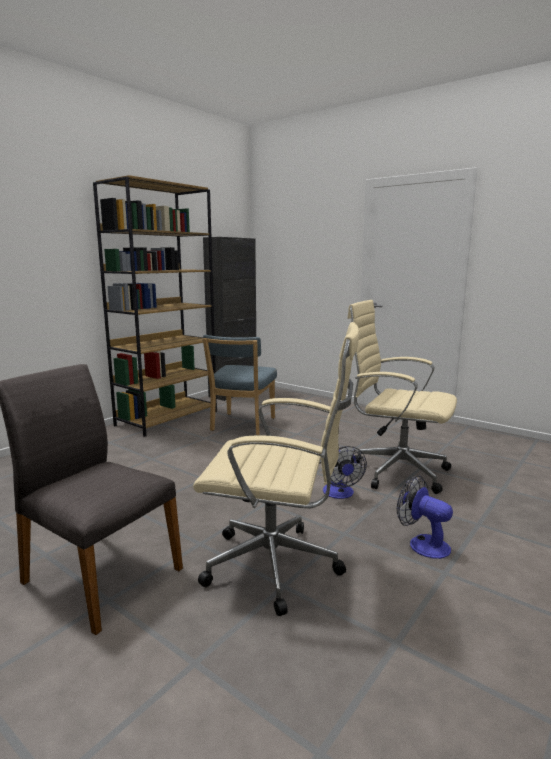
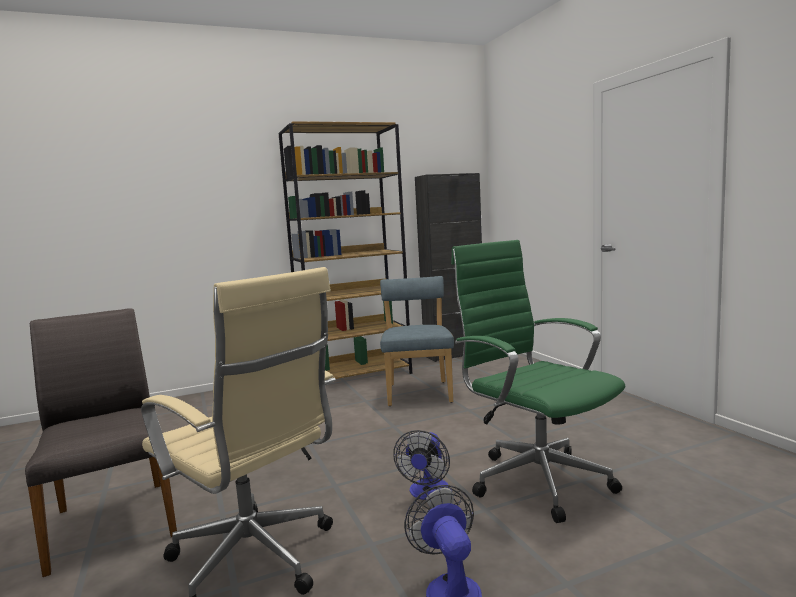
camera: 30 degrees right, 5 degrees down
blue chair [203,335,277,435] -> blue chair turned 135 degrees clockwise [380,276,454,406]
beige office chair [347,300,457,494] -> green office chair [451,240,625,523]

